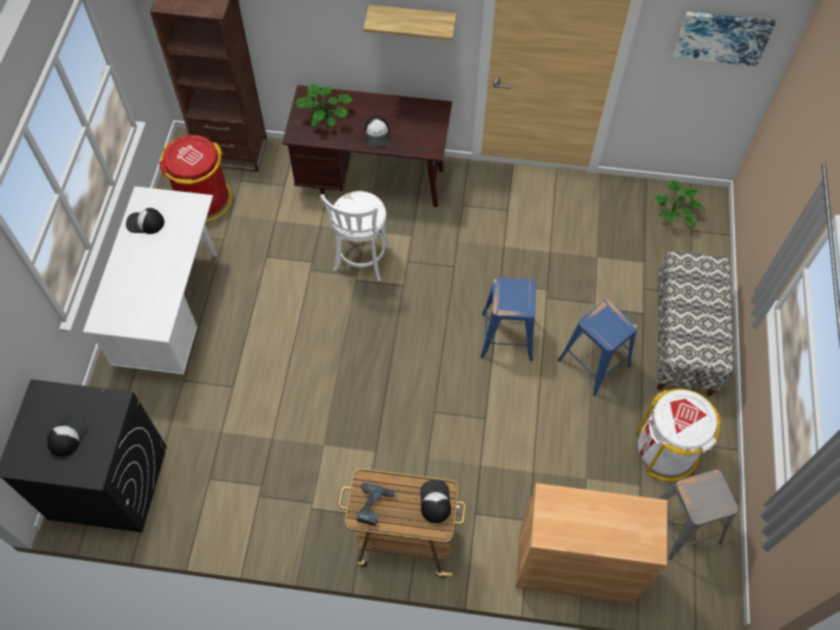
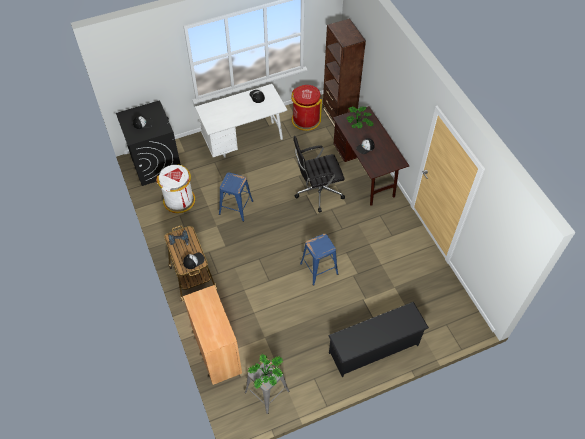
camera: 60 degrees right, 5 degrees down
white stool [320,191,391,281] -> black office chair [293,136,345,213]
shelf [363,5,457,41] -> none
blue stool [558,300,637,396] -> blue stool moved to [219,172,253,222]
white trash can [636,389,721,481] -> white trash can moved to [156,164,195,213]
potted plant [655,180,703,227] -> potted plant moved to [248,354,283,389]
bench [657,251,734,396] -> black shoe rack [328,302,429,377]
picture [673,12,775,66] -> none

